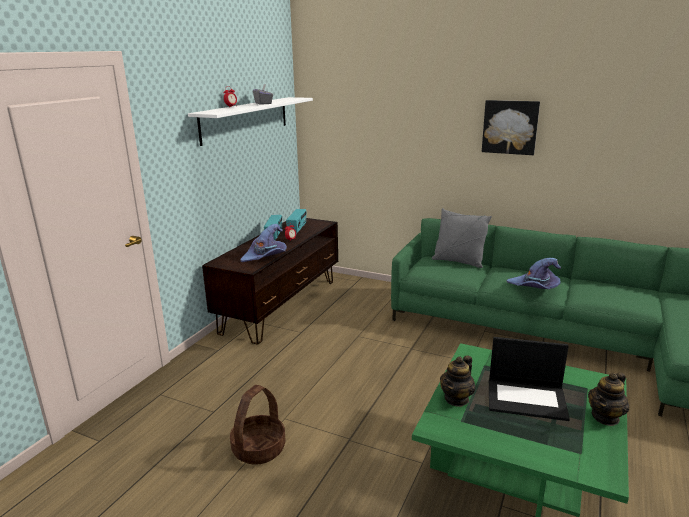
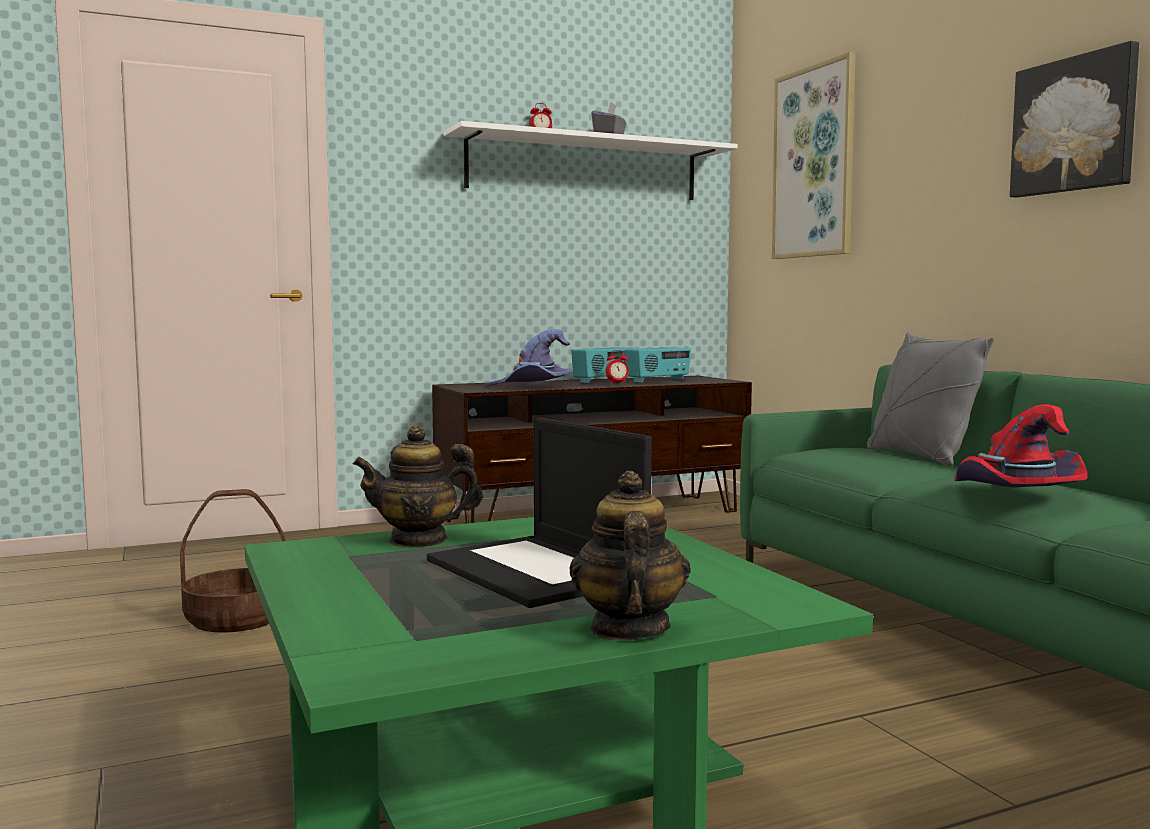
camera: 40 degrees right, 15 degrees down
purple hat [507,258,561,289] -> red hat [954,404,1087,488]
teapot [588,372,629,426] -> teapot turned 90 degrees clockwise [570,471,691,640]
none -> picture [772,52,856,259]

